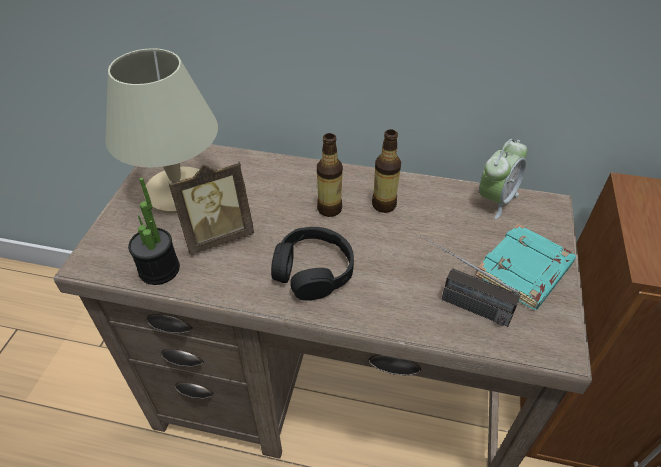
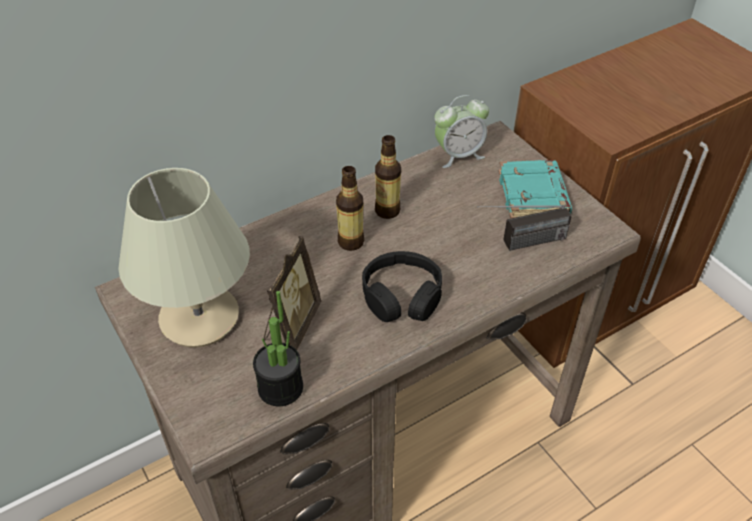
camera: 45 degrees left, 0 degrees up
alarm clock [479,139,527,219] -> alarm clock turned 75 degrees clockwise [434,95,489,168]

